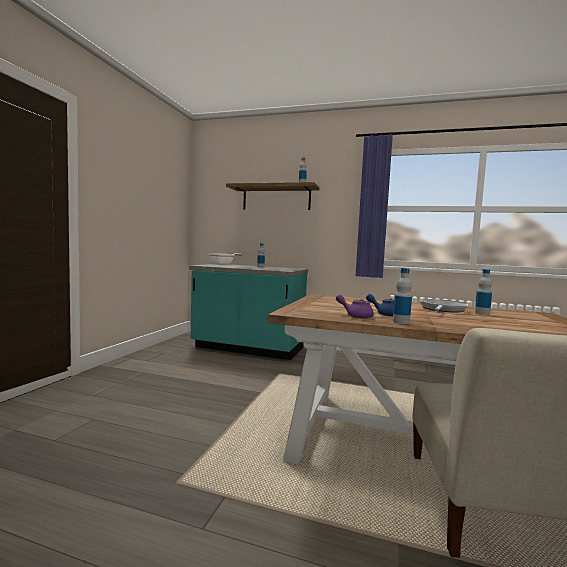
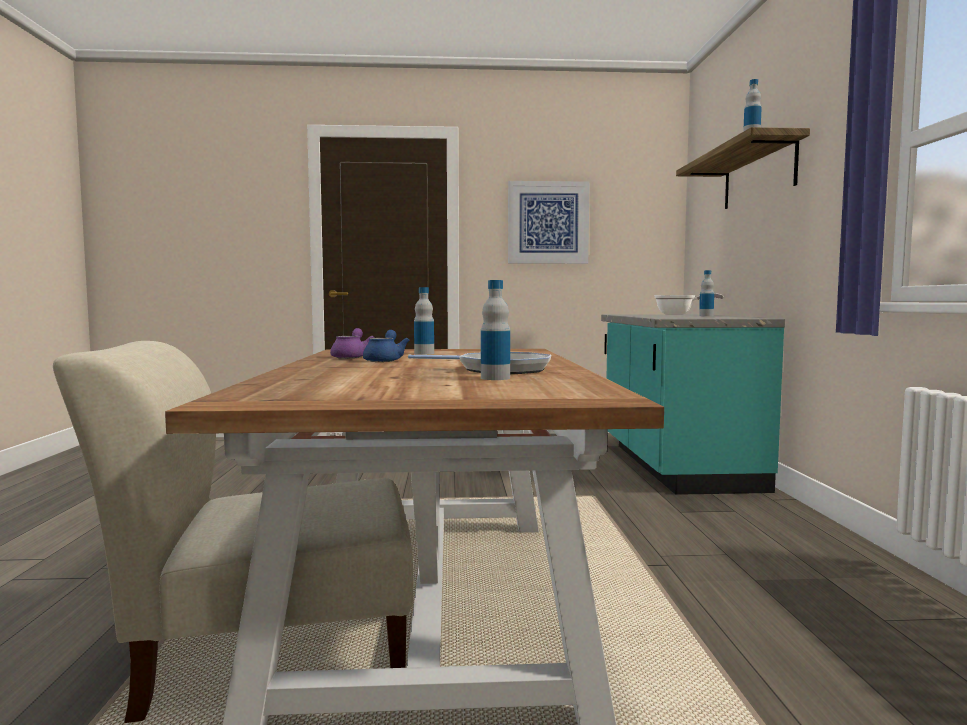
camera: 70 degrees right, 0 degrees up
bottle [393,268,412,324] -> bottle moved to [414,287,434,355]
none -> picture [508,181,590,264]

